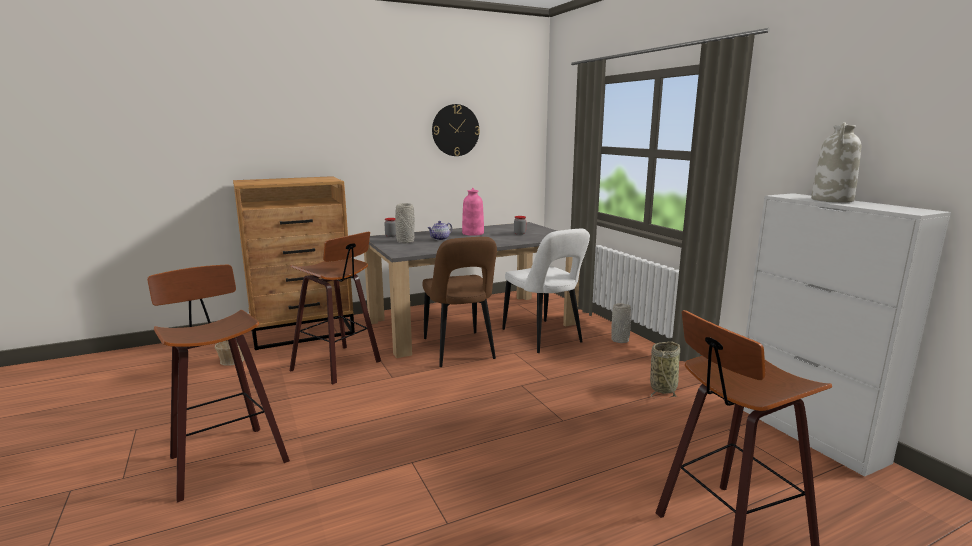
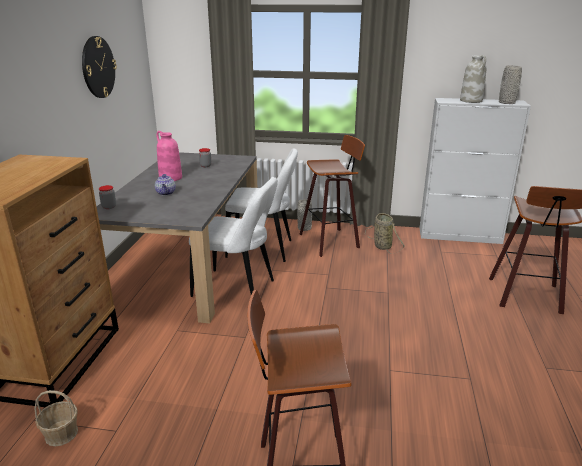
camera: 55 degrees left, 10 degrees up
stool [290,232,381,385] -> stool moved to [300,135,365,257]
grey vase [395,203,415,243] -> grey vase moved to [499,65,522,104]
brown chair [422,237,497,367] -> white chair [189,177,278,297]

